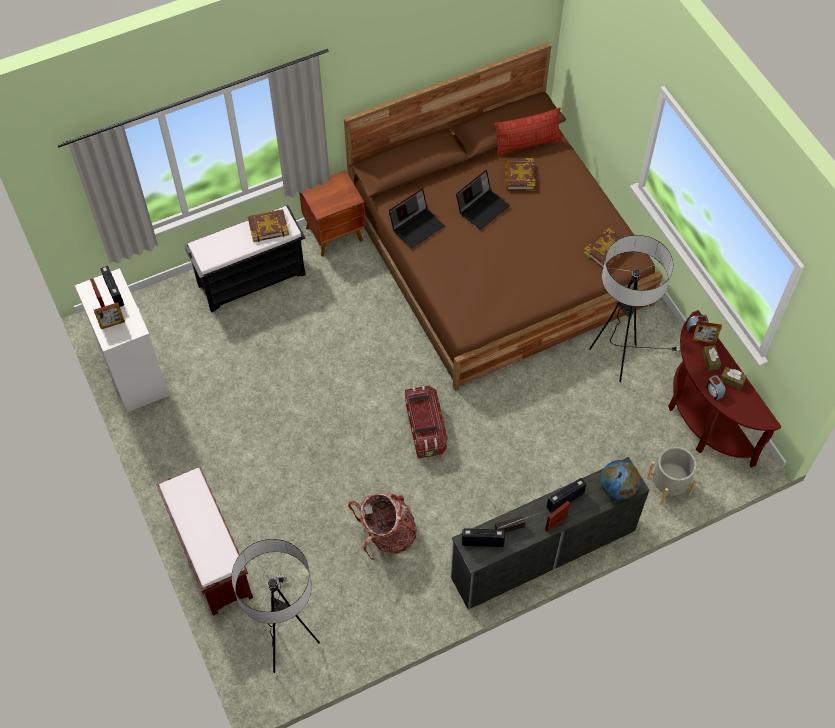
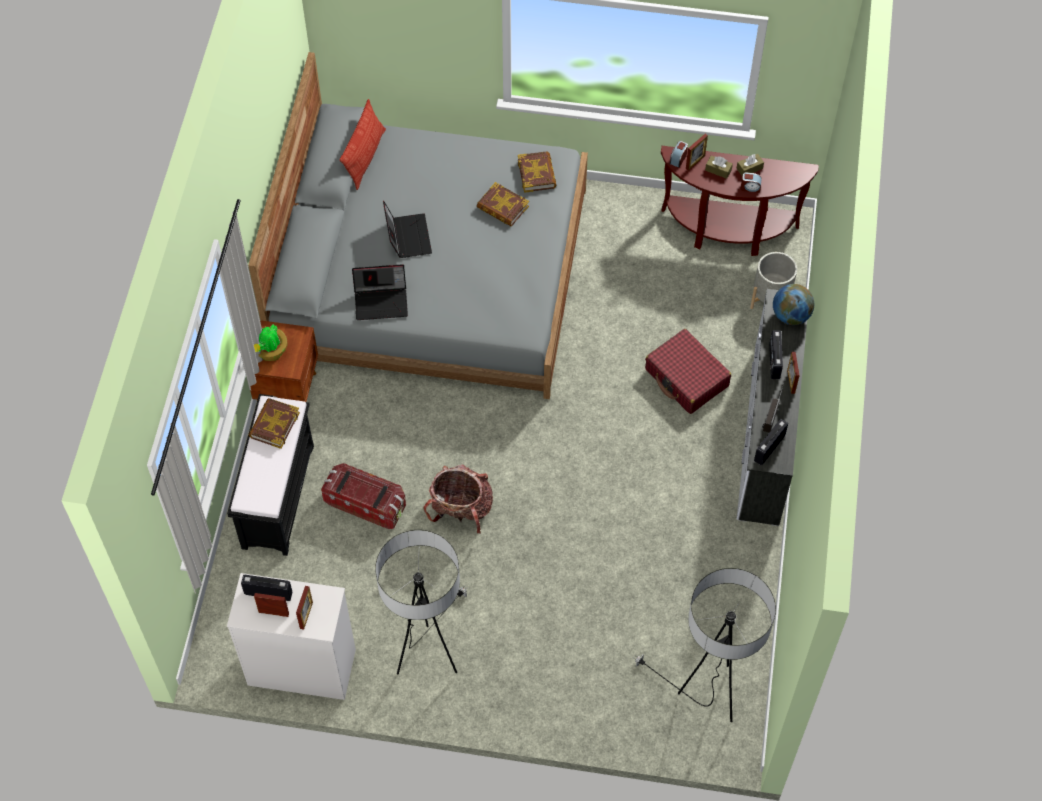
camera: 55 degrees left, 0 degrees up
brown bench [156,467,253,616] -> none
brown bed [344,42,663,391] -> grey bed [248,52,588,399]
backpack [348,493,417,560] -> backpack moved to [424,464,493,534]
laptop [389,188,445,248] -> laptop turned 90 degrees clockwise [352,264,408,320]
storage box [405,386,448,459] -> storage box moved to [321,463,406,529]
book [505,158,535,191] -> book moved to [477,182,529,227]
floor lamp [589,235,680,382] -> floor lamp moved to [375,530,468,674]
none -> potted plant [254,325,288,361]
none -> red suitcase [645,329,731,414]

